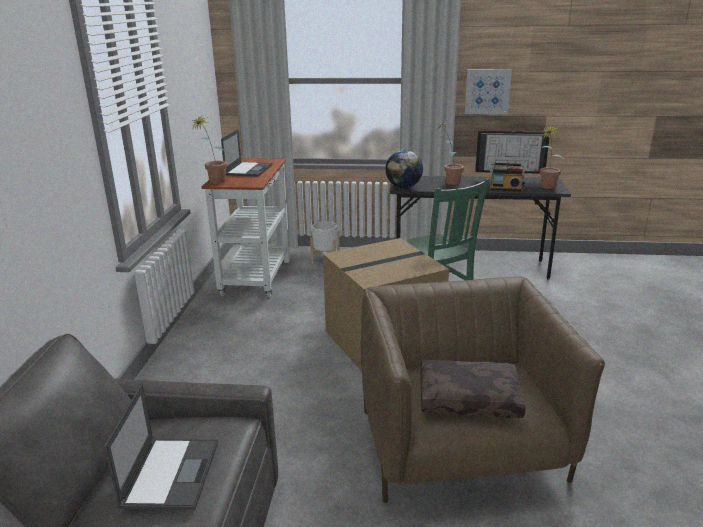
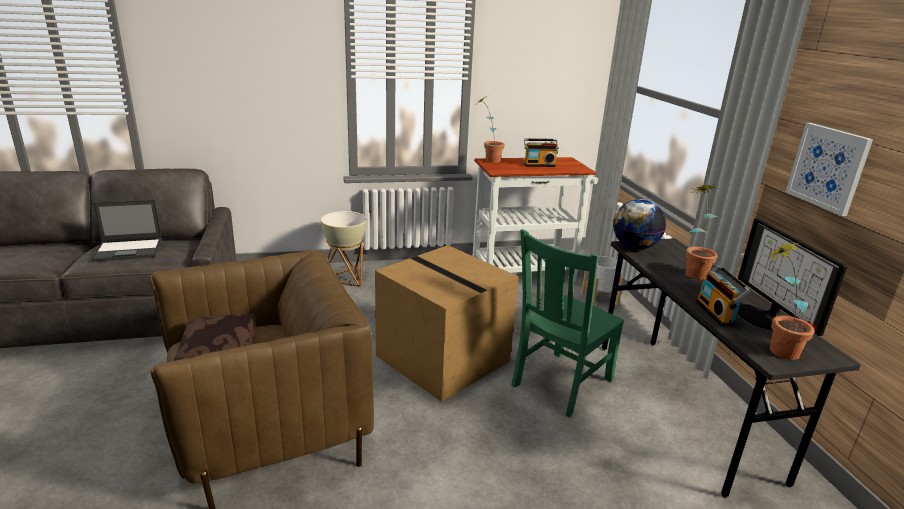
camera: 70 degrees right, 0 degrees up
laptop [221,129,272,177] -> radio [524,138,559,167]
none -> planter [320,211,367,287]

